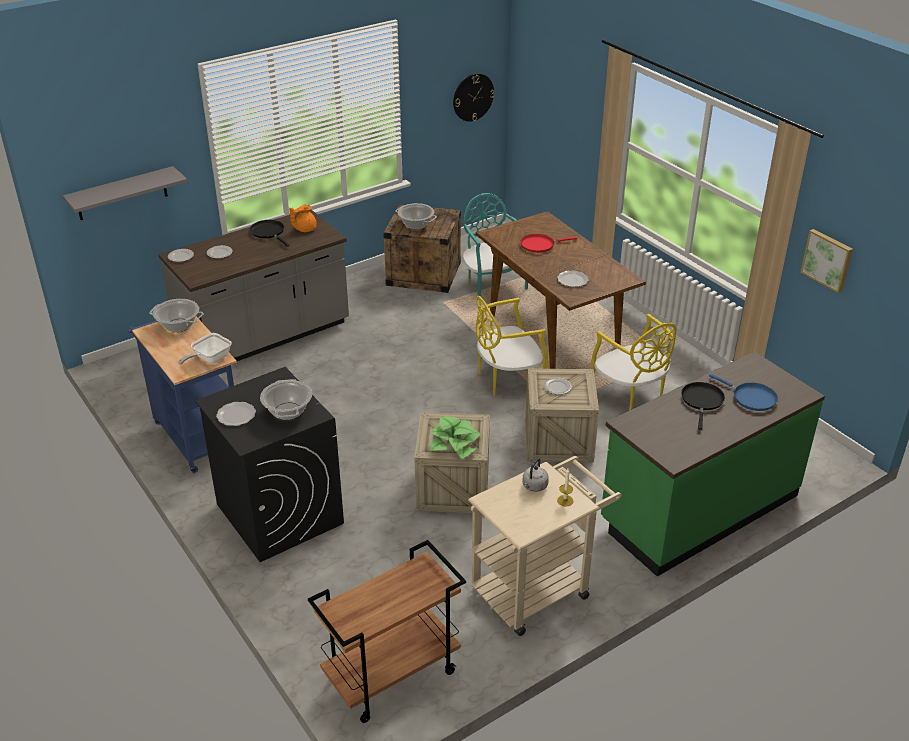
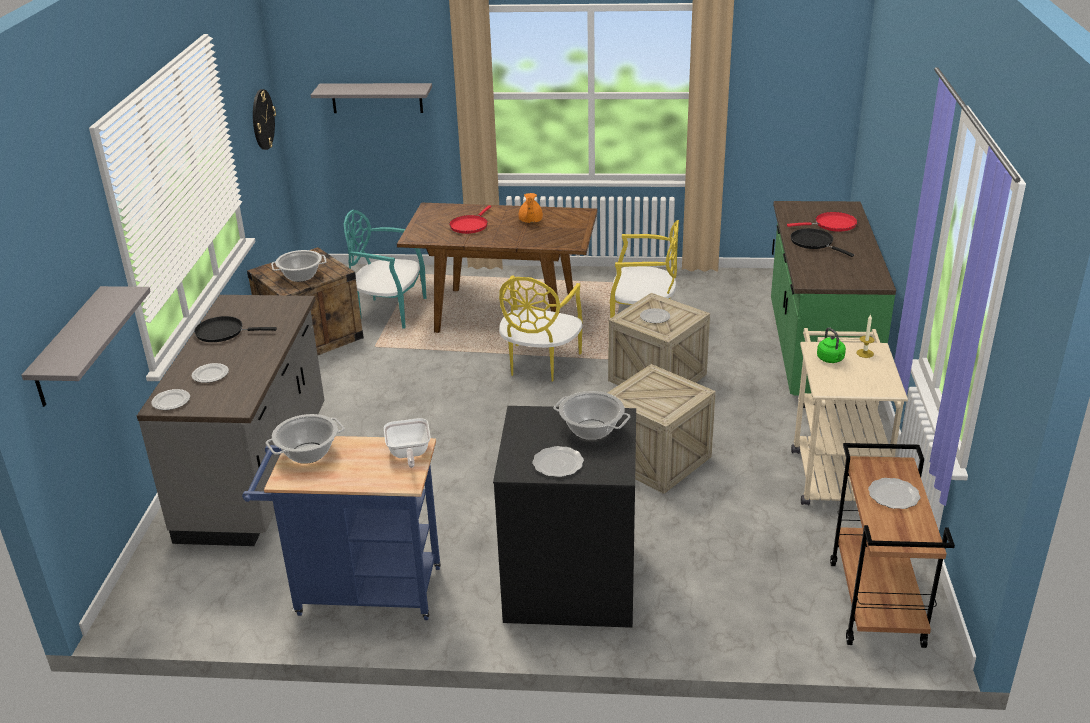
camera: 50 degrees left, 5 degrees down
orange teapot [289,205,317,232] -> orange teapot moved to [519,193,543,223]
potted plant [430,416,481,459] -> none
grey kettle [523,458,549,492] -> green kettle [817,327,846,363]
plate [557,270,589,287] -> plate moved to [868,478,920,509]
blue frying pan [709,374,778,411] -> red frying pan [787,212,857,232]
picture [800,229,853,293] -> none
none -> grey shelf [311,83,432,113]

